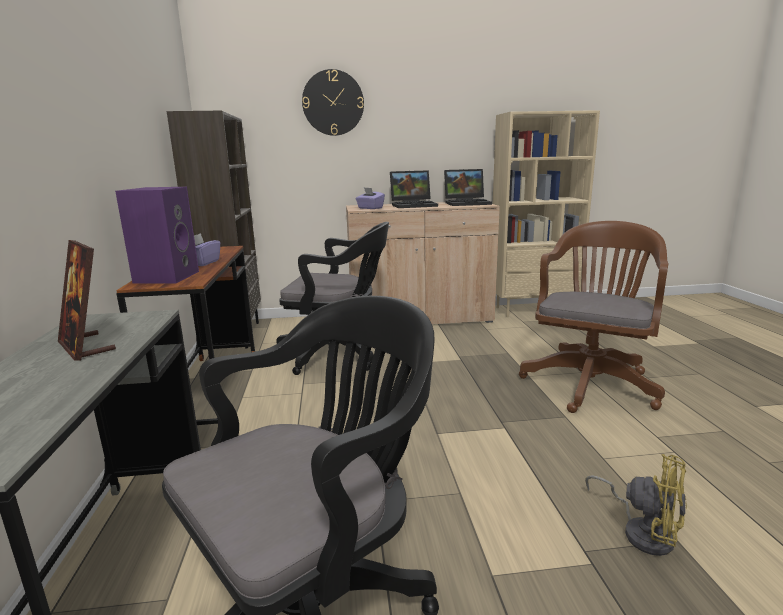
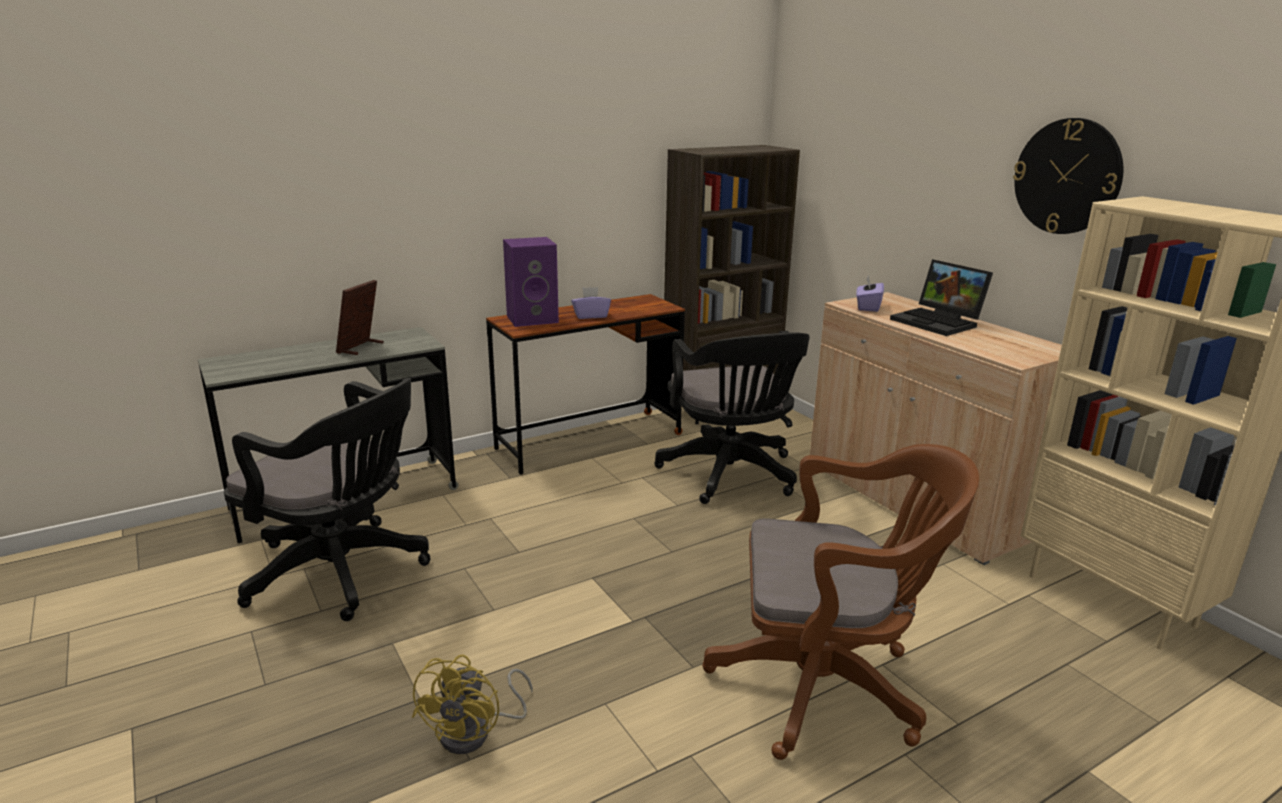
camera: 65 degrees right, 5 degrees up
wall clock [302,69,364,136] -> wall clock moved to [1013,118,1124,234]
laptop [444,169,492,206] -> none

